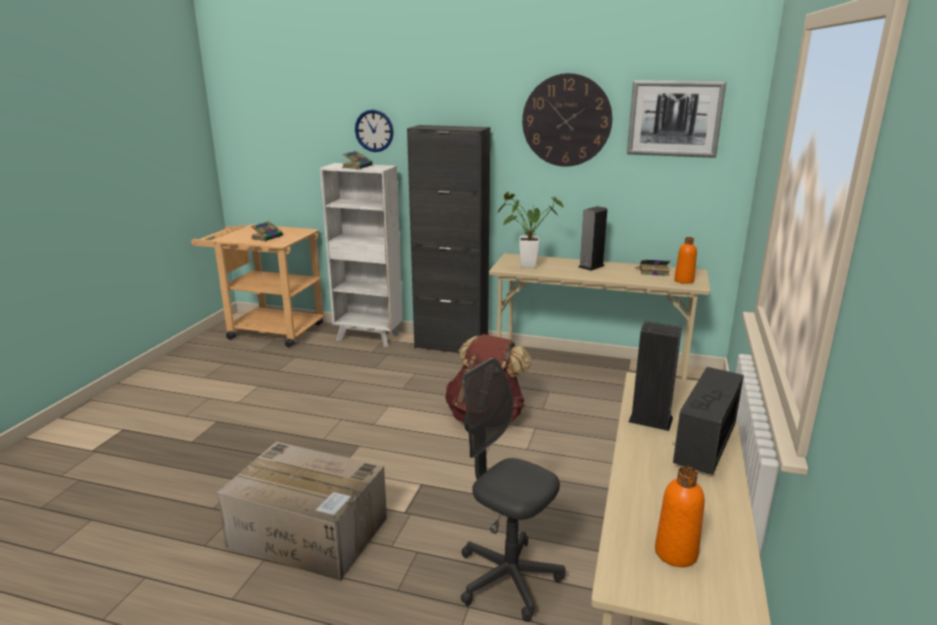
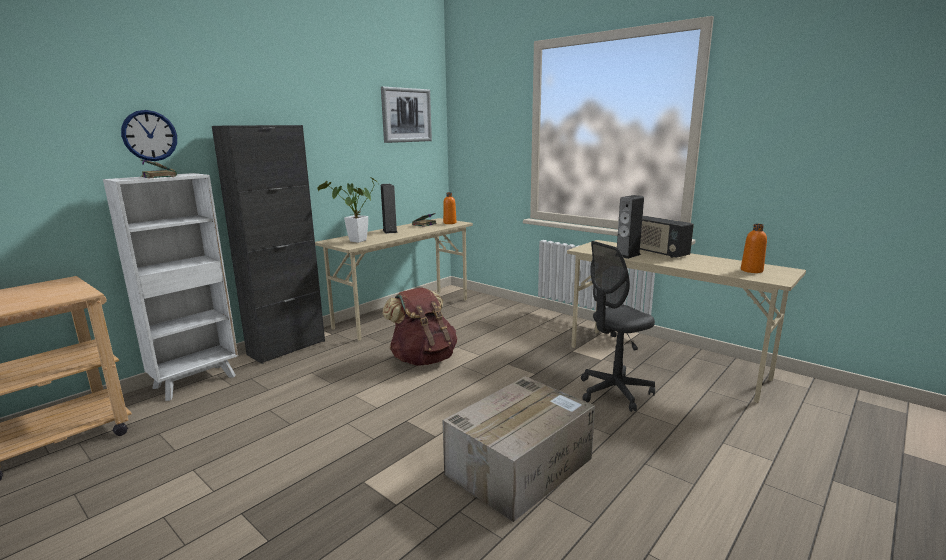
camera: 65 degrees left, 5 degrees down
book [251,221,283,241] -> none
wall clock [522,73,612,167] -> none

